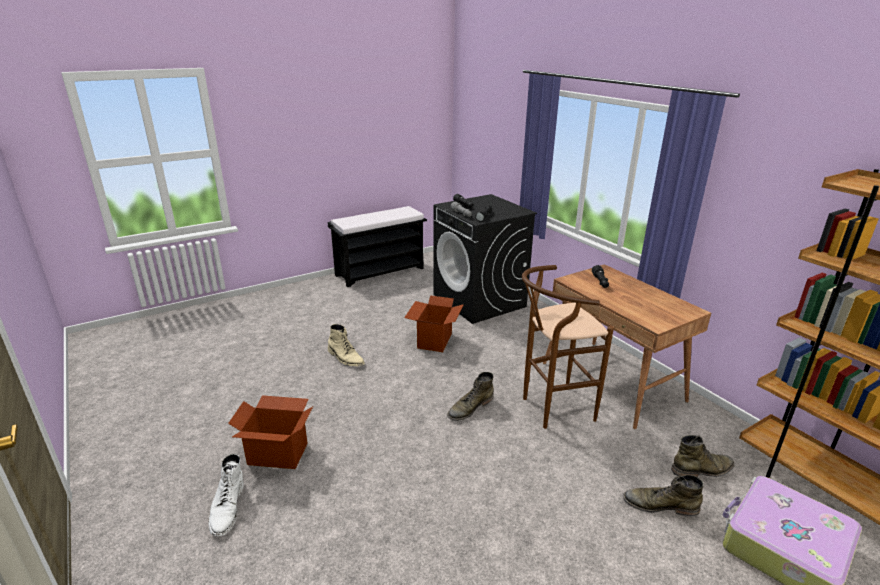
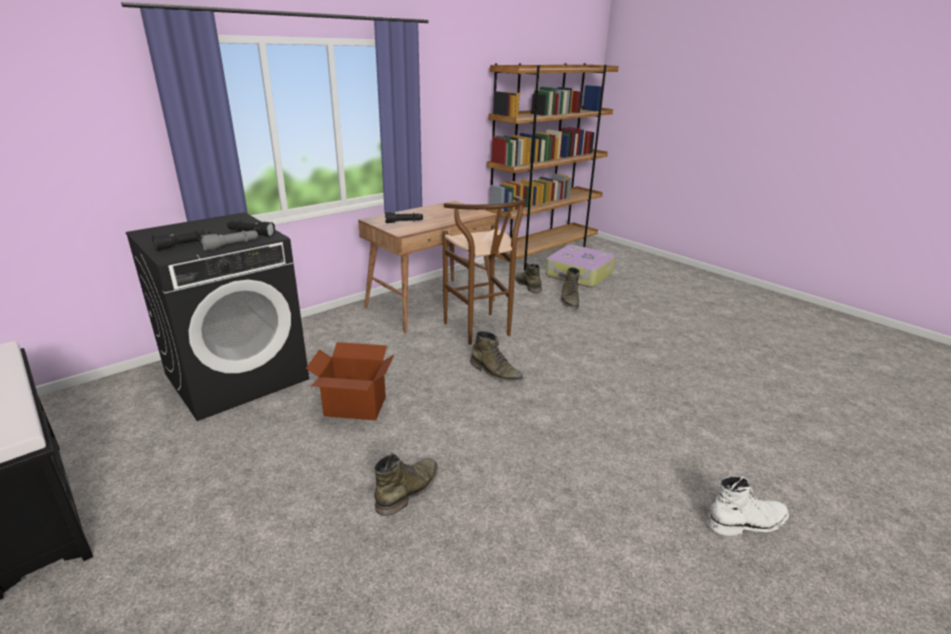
camera: 100 degrees left, 0 degrees up
cardboard box [228,395,313,469] -> none
beige boot [328,324,365,366] -> green boot [374,453,438,516]

